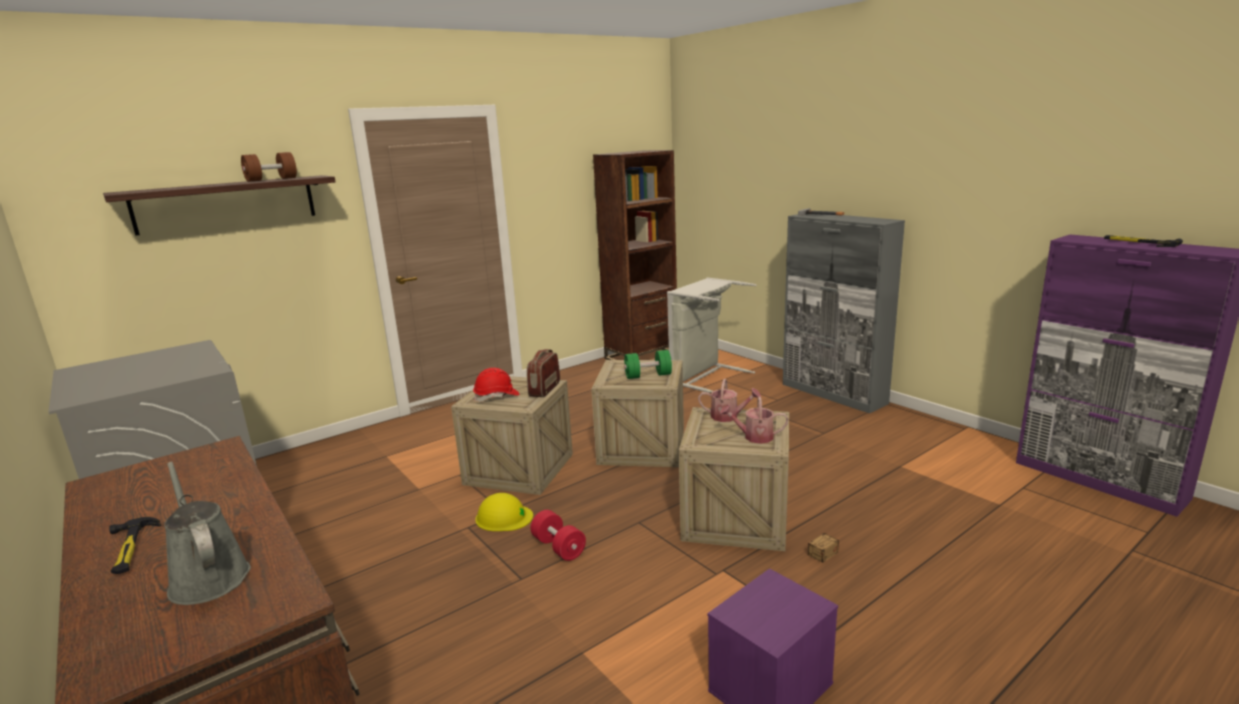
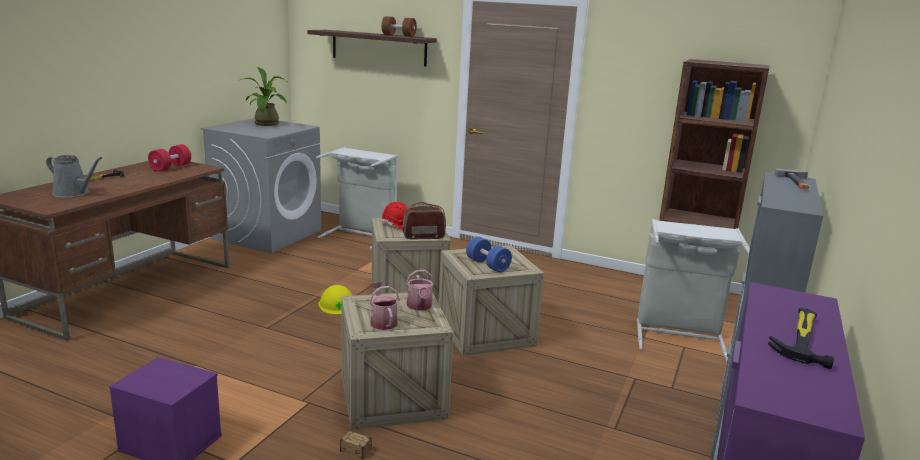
camera: 60 degrees right, 0 degrees up
grey watering can [164,462,251,605] -> grey watering can turned 90 degrees clockwise [46,155,102,198]
red dumbbell [531,510,586,561] -> red dumbbell moved to [148,144,191,171]
green dumbbell [624,350,672,379] -> blue dumbbell [466,236,512,272]
none -> potted plant [240,67,289,126]
none -> grey laundry basket [316,147,398,249]

